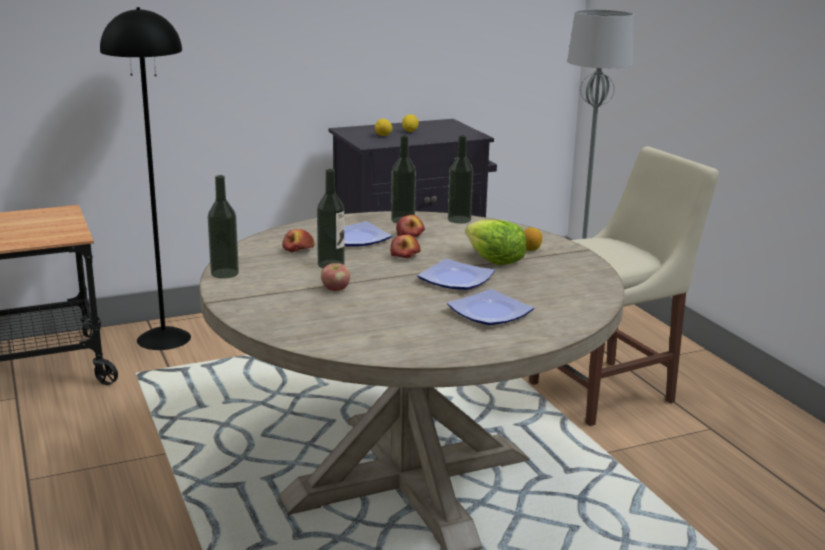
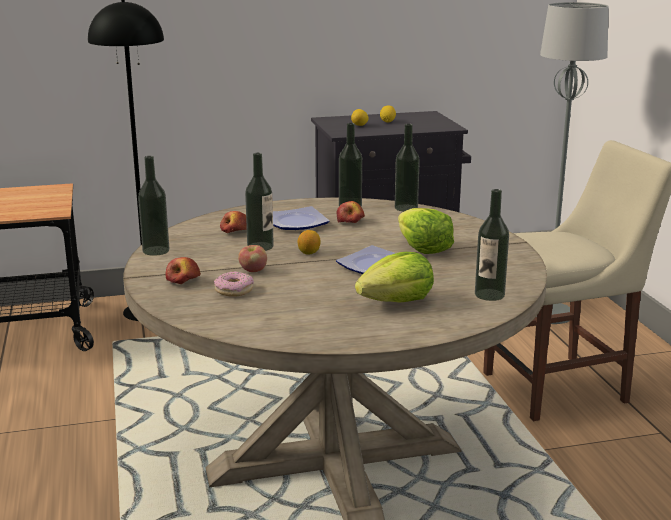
camera: 10 degrees right, 0 degrees up
apple [390,234,421,258] -> apple moved to [165,257,201,284]
plate [447,289,534,325] -> lettuce [355,252,434,302]
lemon [524,228,542,251] -> lemon moved to [298,230,321,254]
none -> donut [214,271,254,297]
none -> bottle [475,189,509,301]

